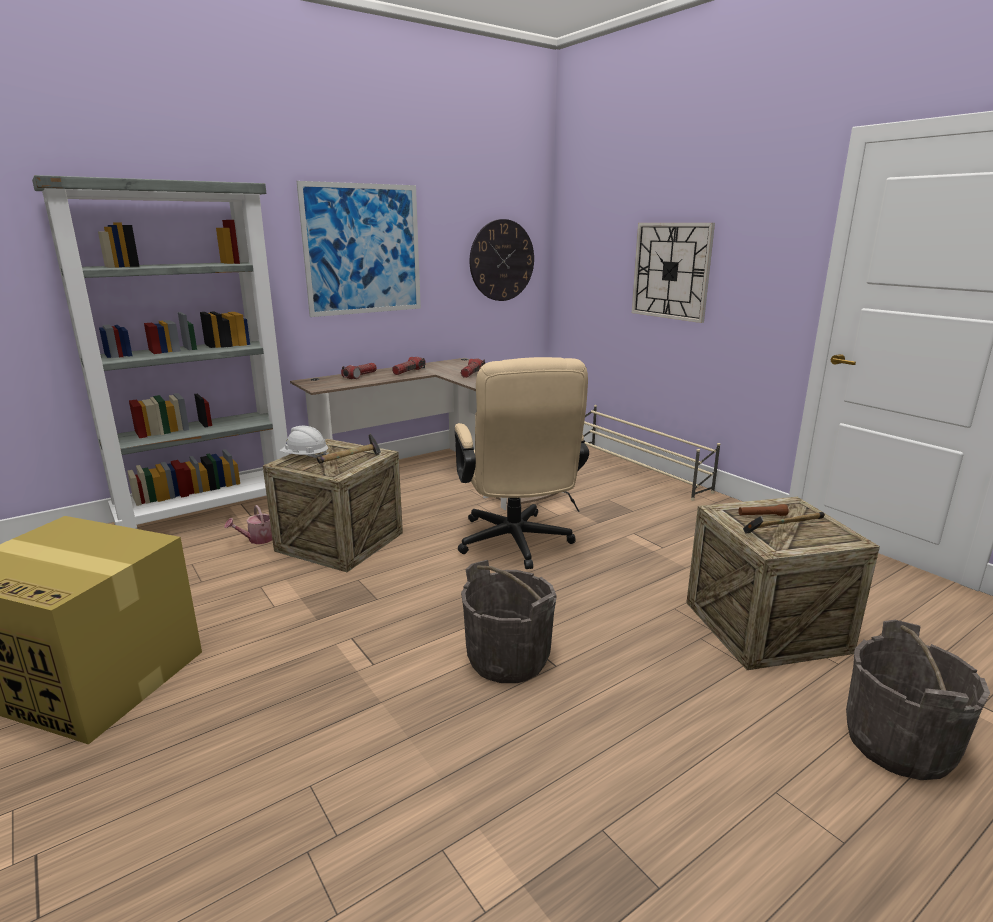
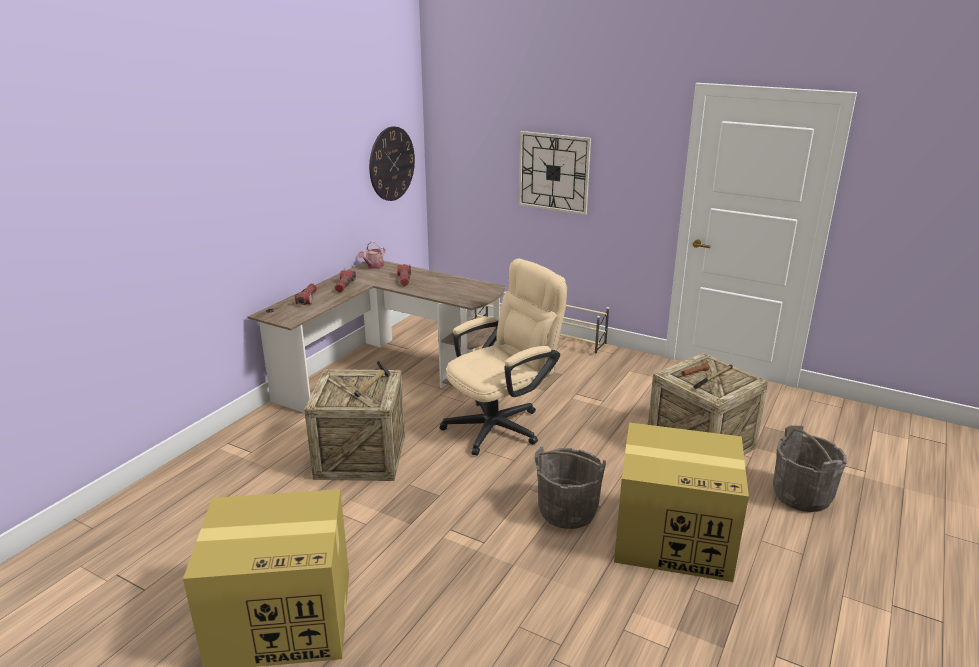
camera: 25 degrees left, 5 degrees up
grey bookcase [32,175,289,529] -> none
watering can [224,505,272,544] -> watering can moved to [358,241,385,269]
white hard hat [280,426,329,458] -> none
picture [297,181,421,317] -> none
beige office chair [454,357,589,569] -> beige office chair turned 90 degrees counterclockwise [440,259,567,456]
none -> cardboard box [614,423,749,582]

